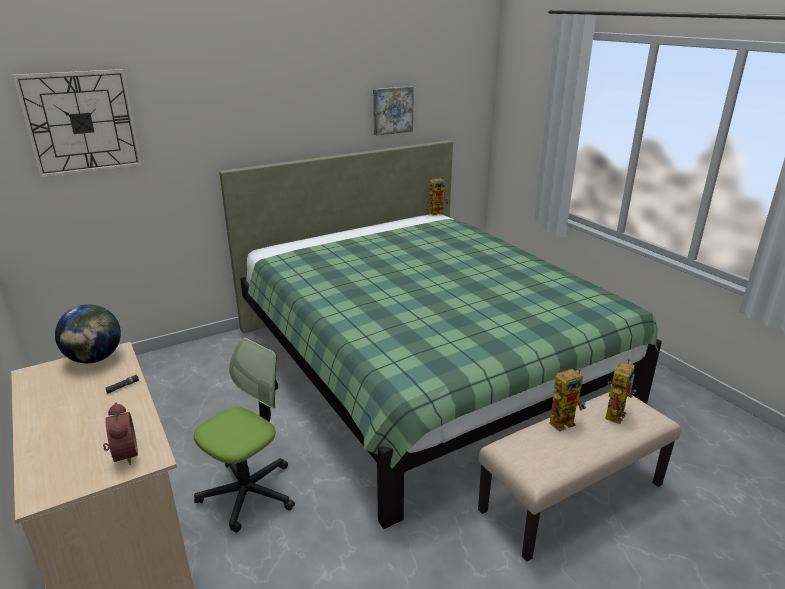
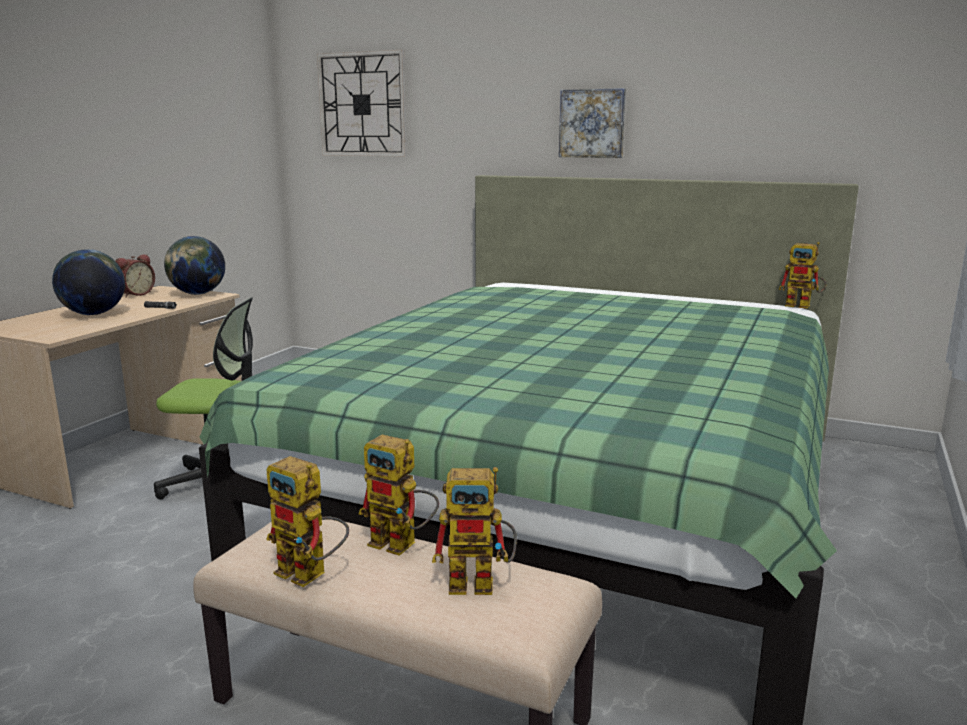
camera: 55 degrees right, 10 degrees down
alarm clock [103,402,138,465] -> alarm clock moved to [116,254,155,297]
picture [373,86,414,136] -> picture moved to [559,88,626,158]
none -> globe [52,249,125,315]
none -> toy robot [266,456,349,587]

